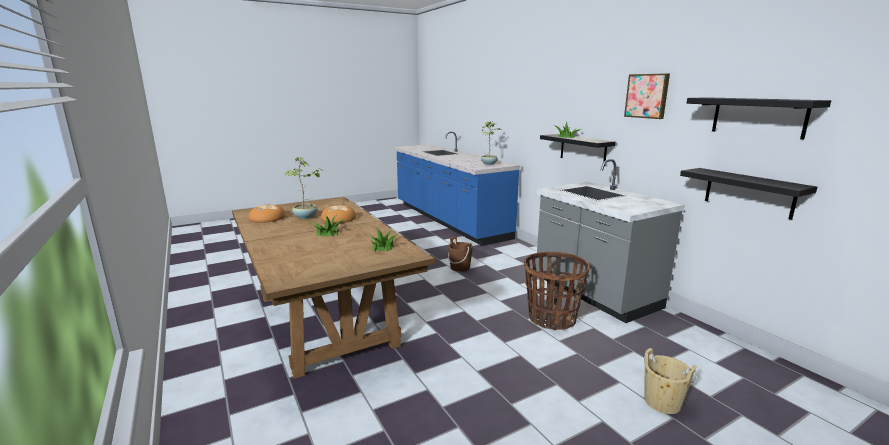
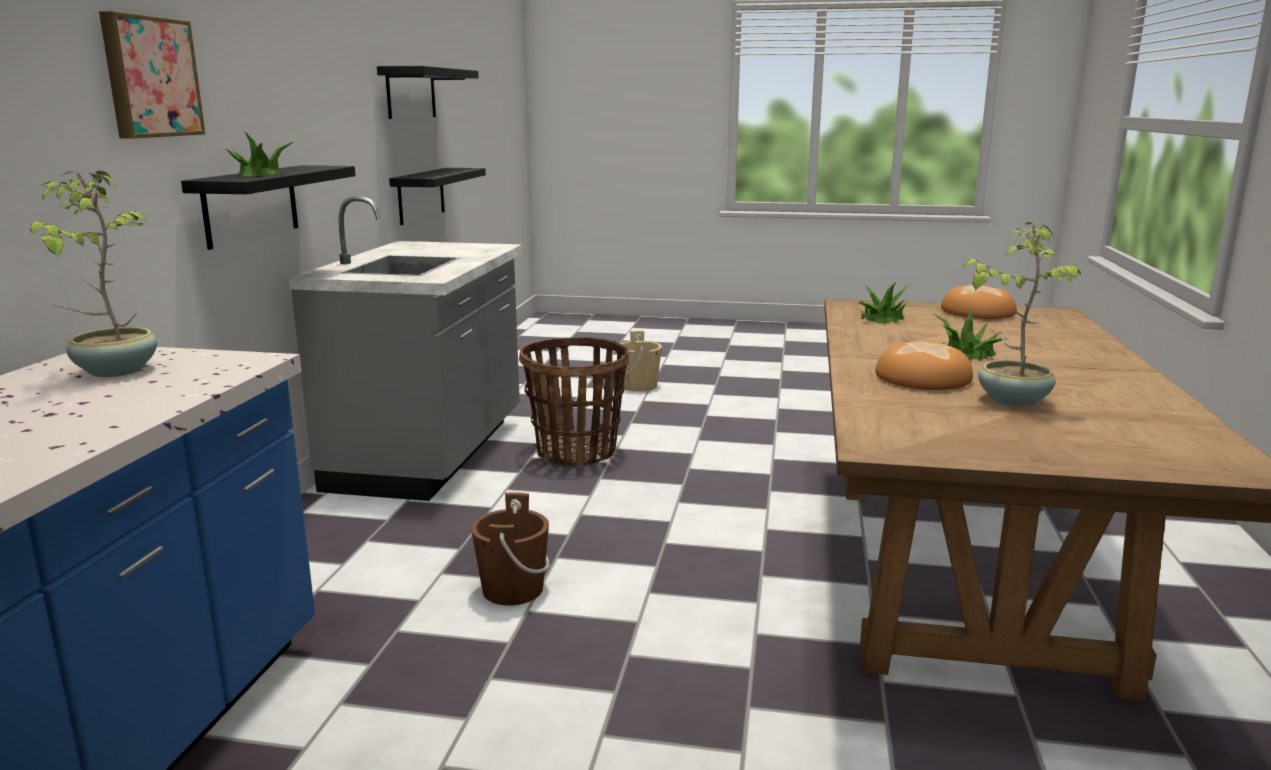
camera: 140 degrees left, 0 degrees up
bread [249,204,285,223] -> bread moved to [941,285,1017,319]
picture [624,73,670,119] -> picture moved to [99,11,205,139]

